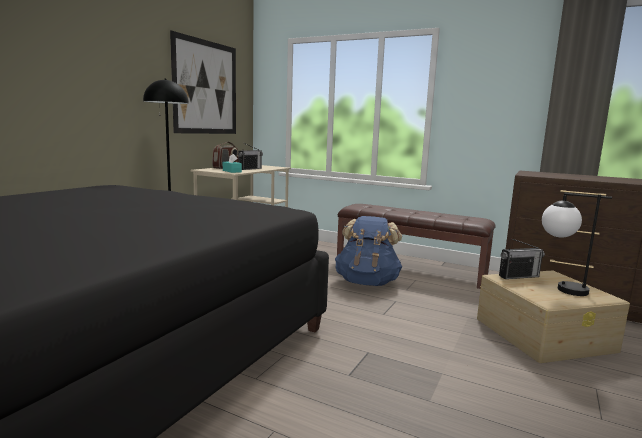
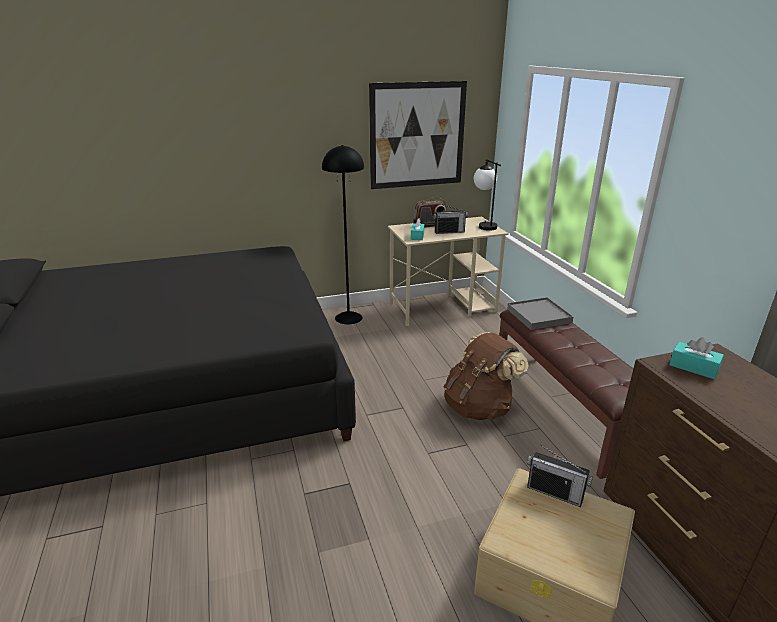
camera: 45 degrees right, 15 degrees up
blue backpack [335,216,402,286] -> brown backpack [444,332,529,420]
table lamp [542,192,612,296] -> table lamp moved to [474,159,501,231]
none -> grey tray [507,297,573,330]
none -> turquoise tissue box [669,337,724,379]

